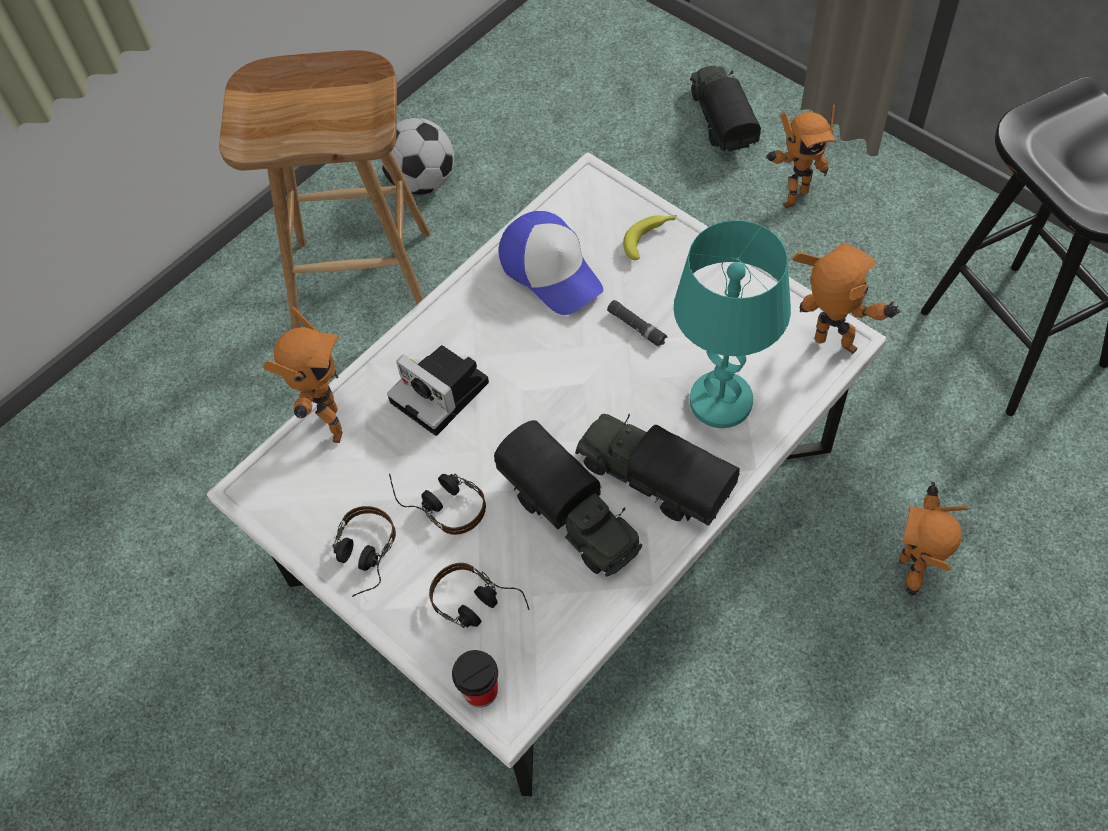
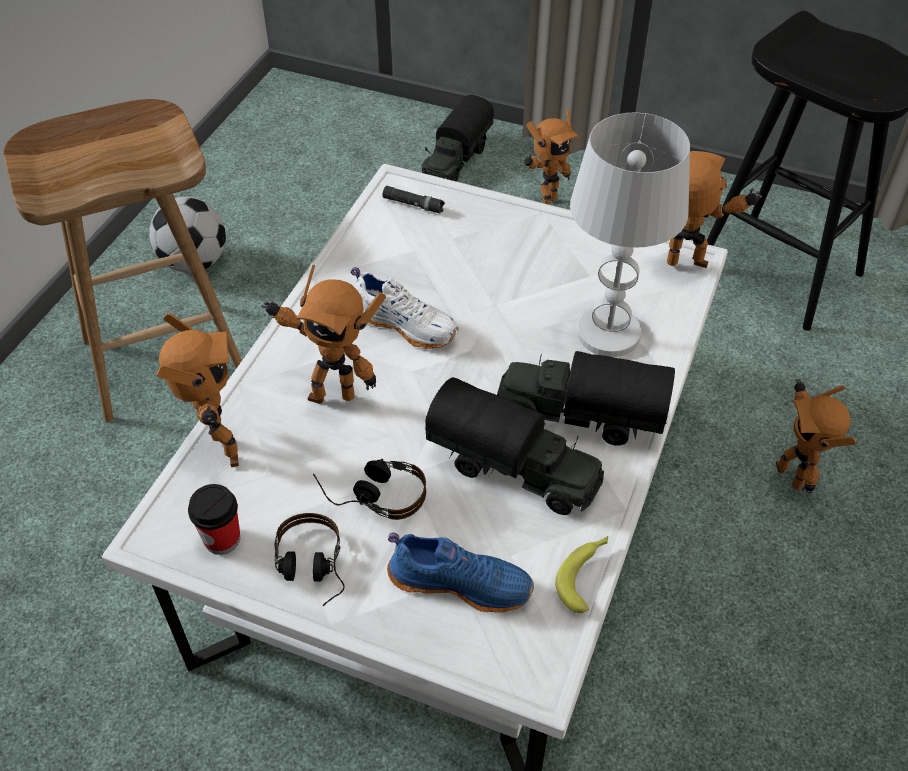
camera: 25 degrees left, 10 degrees down
camera [387,345,489,436] -> toy robot [261,265,386,404]
headphones [429,563,530,628] -> blue shoe [387,533,534,613]
cup [452,650,498,707] -> cup moved to [188,484,240,555]
cap [499,211,603,315] -> none
black flashlight [607,300,667,347] -> black flashlight moved to [383,186,445,214]
banana [623,215,677,260] -> banana moved to [555,536,608,613]
turquoise table lamp [674,220,791,428] -> white table lamp [570,113,690,357]
toy truck [690,66,761,152] -> toy truck turned 120 degrees counterclockwise [422,95,494,182]
none -> white shoe [351,267,459,349]

